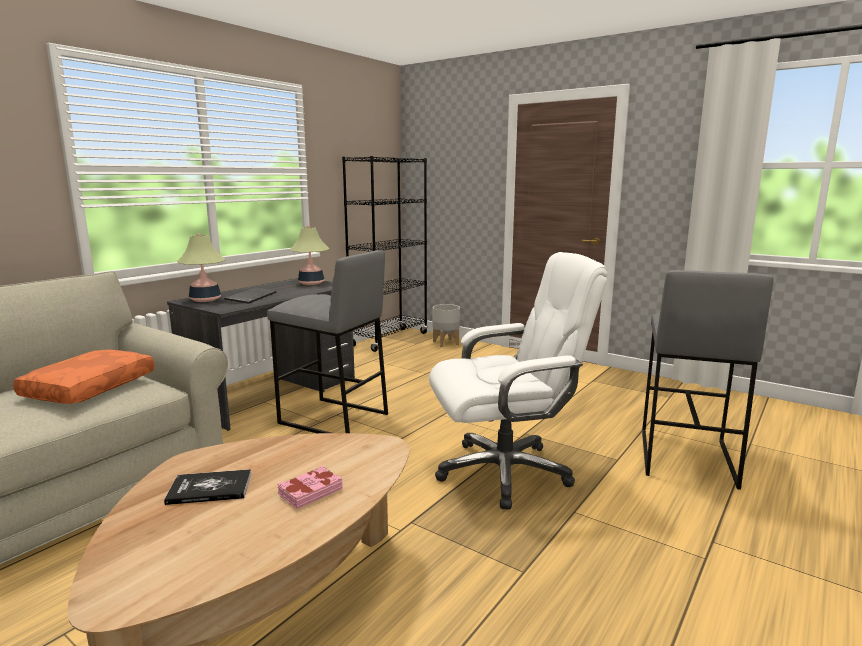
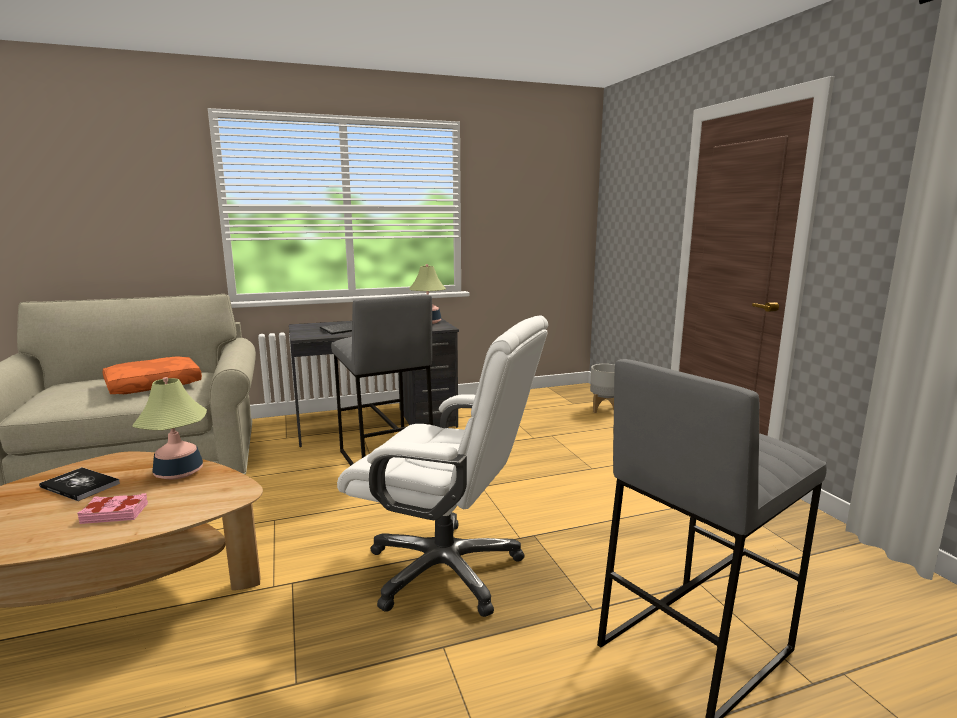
camera: 35 degrees right, 0 degrees up
table lamp [177,233,226,302] -> table lamp moved to [132,377,207,480]
black bookcase [342,156,428,352] -> none

